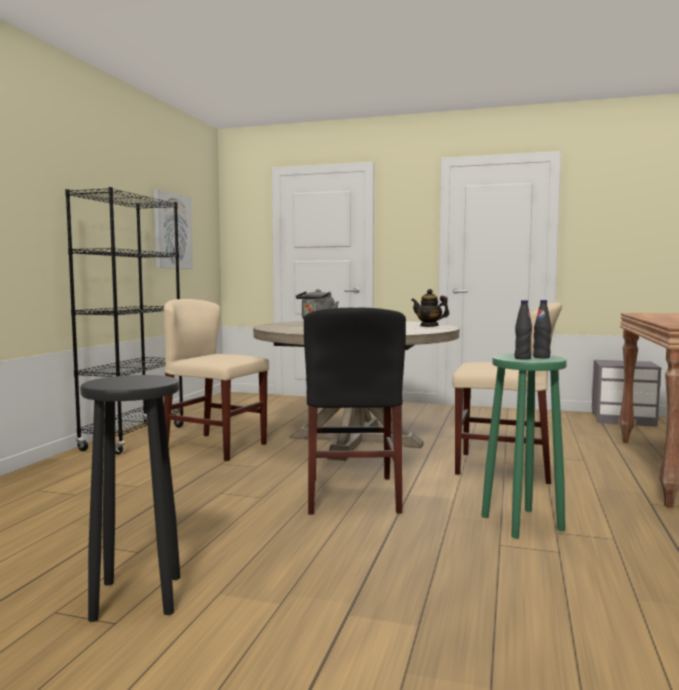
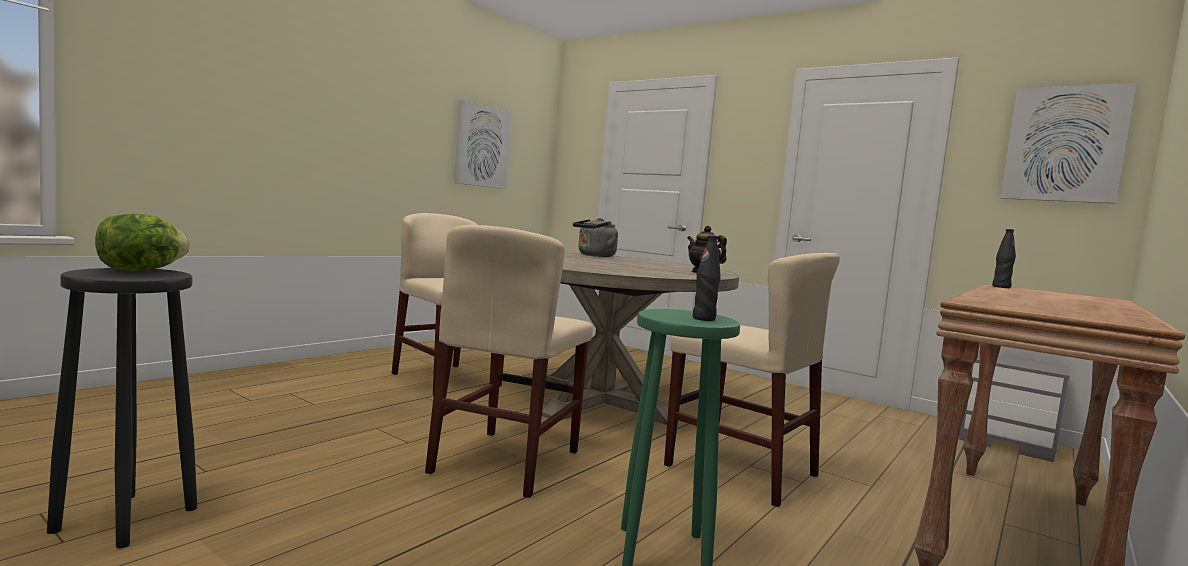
camera: 20 degrees right, 0 degrees up
black bookcase [65,187,183,455] -> none
black chair [304,308,406,515] -> beige chair [425,225,593,498]
black bottle [514,300,532,360] -> black bottle moved to [992,229,1016,288]
none -> lettuce [95,214,190,271]
none -> picture [1000,83,1137,204]

